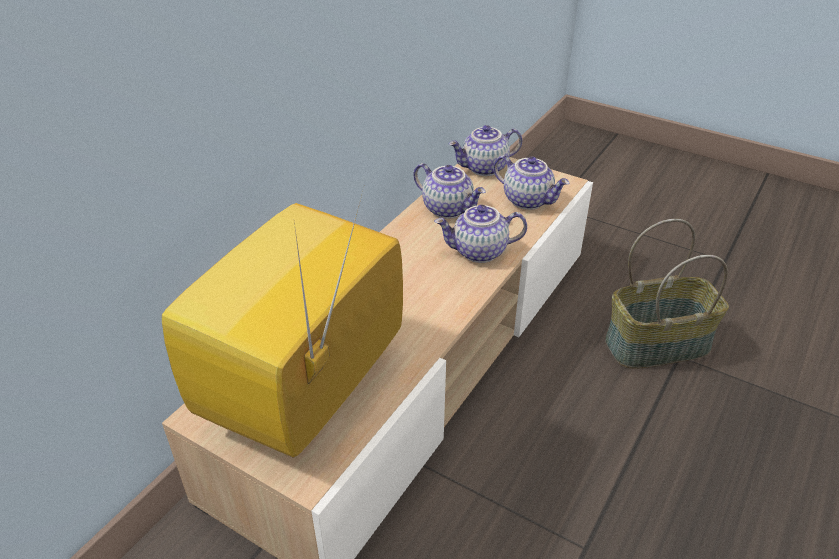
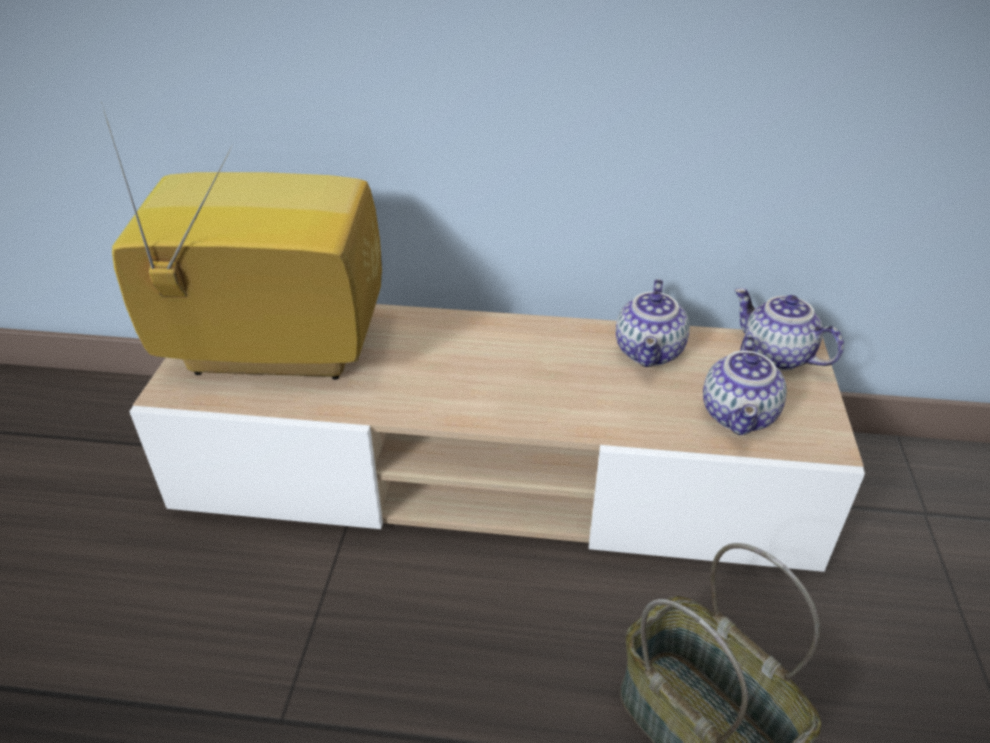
camera: 65 degrees right, 0 degrees up
teapot [434,205,527,263] -> none

